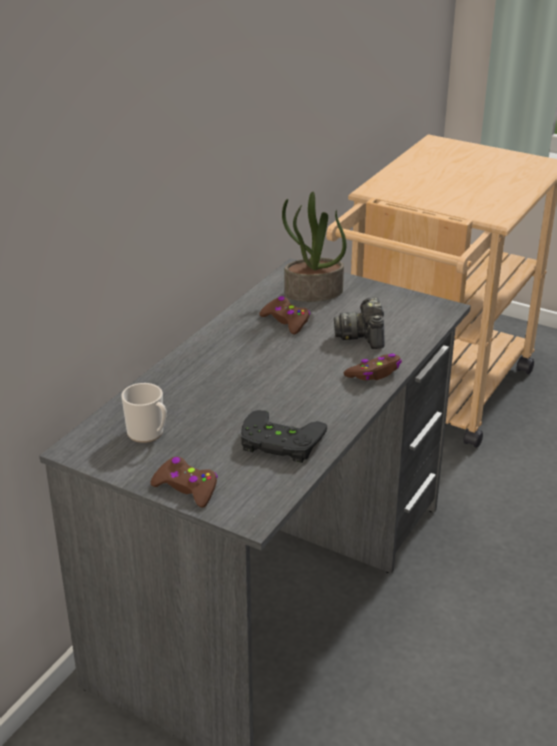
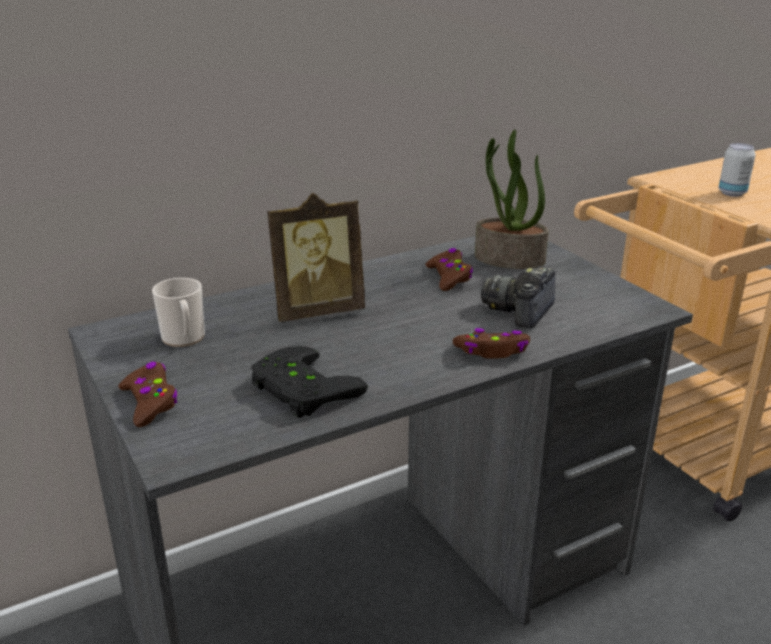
camera: 30 degrees right, 5 degrees down
none -> picture frame [267,193,365,322]
none -> can [718,143,756,197]

